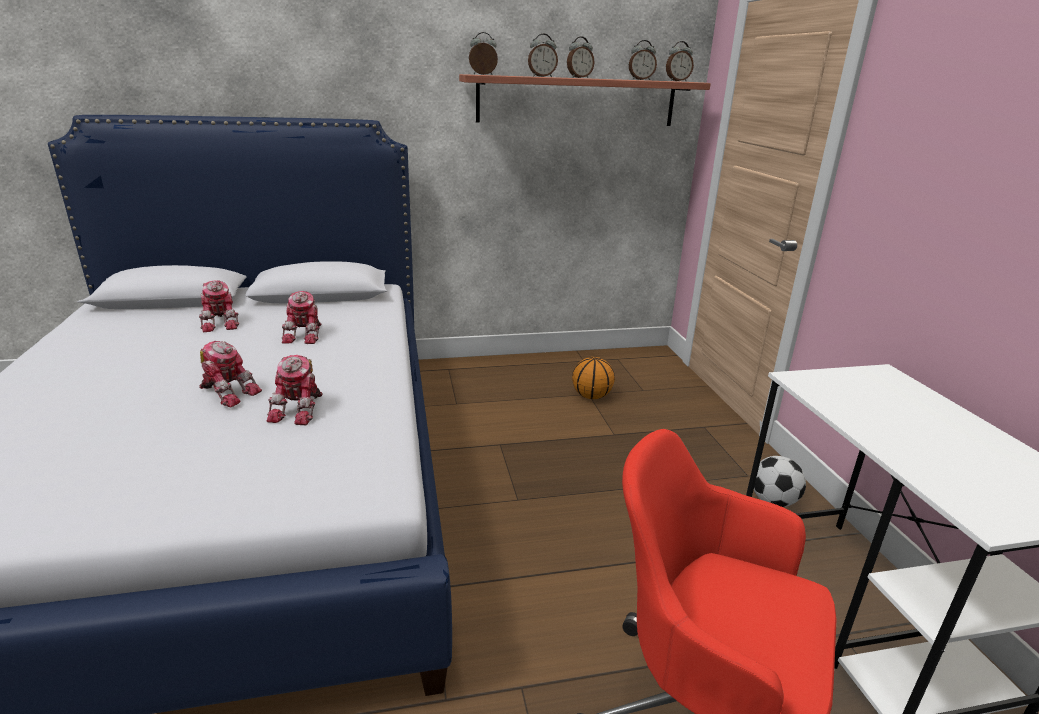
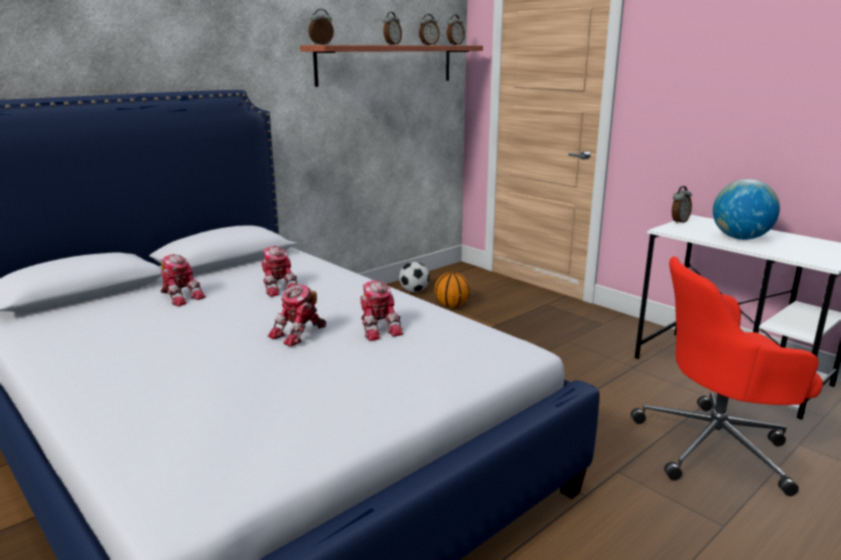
camera: 30 degrees left, 5 degrees down
toy robot [199,341,262,408] -> toy robot turned 135 degrees clockwise [268,284,326,347]
alarm clock [528,34,558,77] -> alarm clock moved to [672,186,692,224]
football [754,456,806,507] -> football moved to [399,262,430,292]
none -> globe [713,179,780,240]

